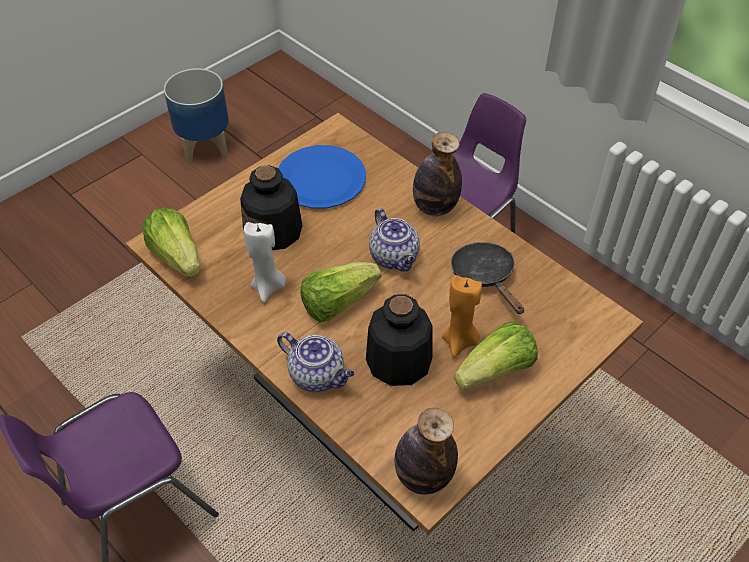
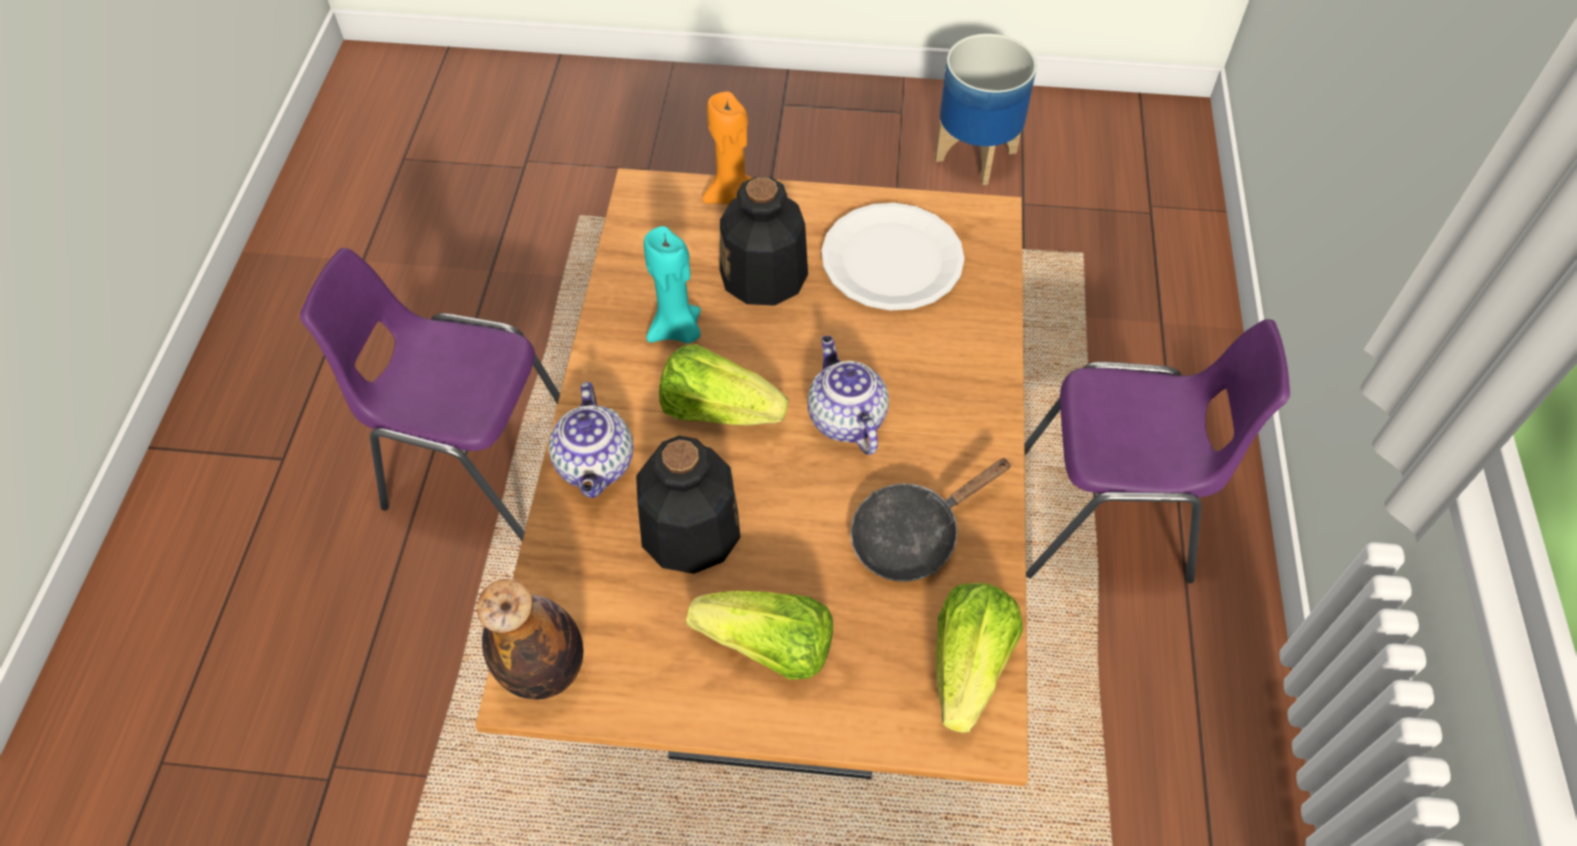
camera: 50 degrees right, 5 degrees up
lettuce [142,208,200,277] -> lettuce moved to [936,583,1023,733]
white candle [244,222,286,303] -> turquoise candle [644,226,701,343]
blue plate [278,145,366,208] -> white plate [821,203,965,311]
teapot [369,208,420,272] -> teapot turned 135 degrees clockwise [807,336,889,455]
bottle [413,132,462,216] -> none
orange candle [442,275,482,358] -> orange candle moved to [703,92,752,205]
black frying pan [451,242,524,314] -> black frying pan turned 150 degrees counterclockwise [850,458,1012,582]

